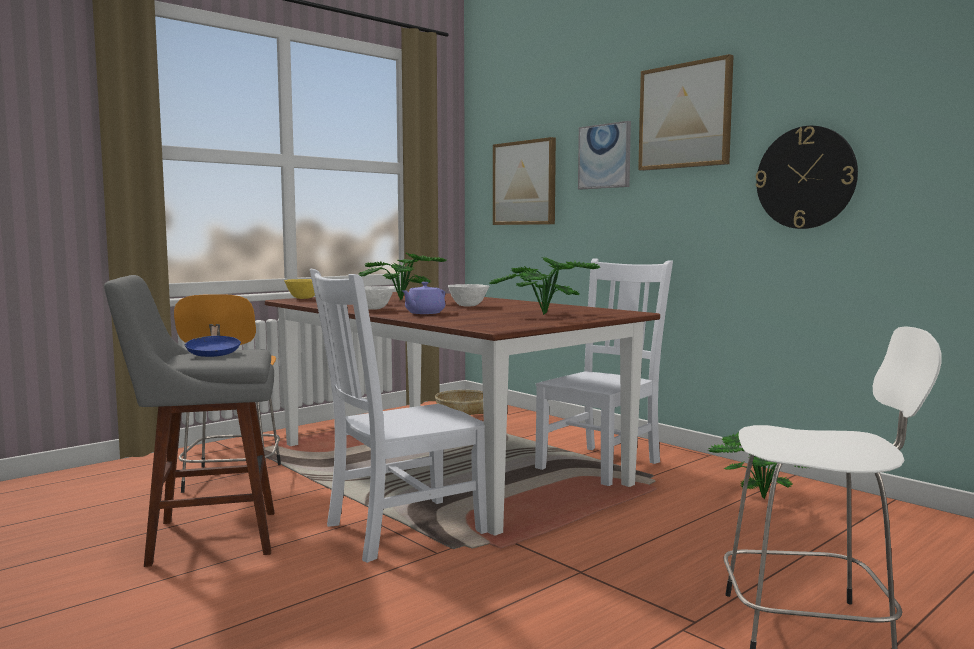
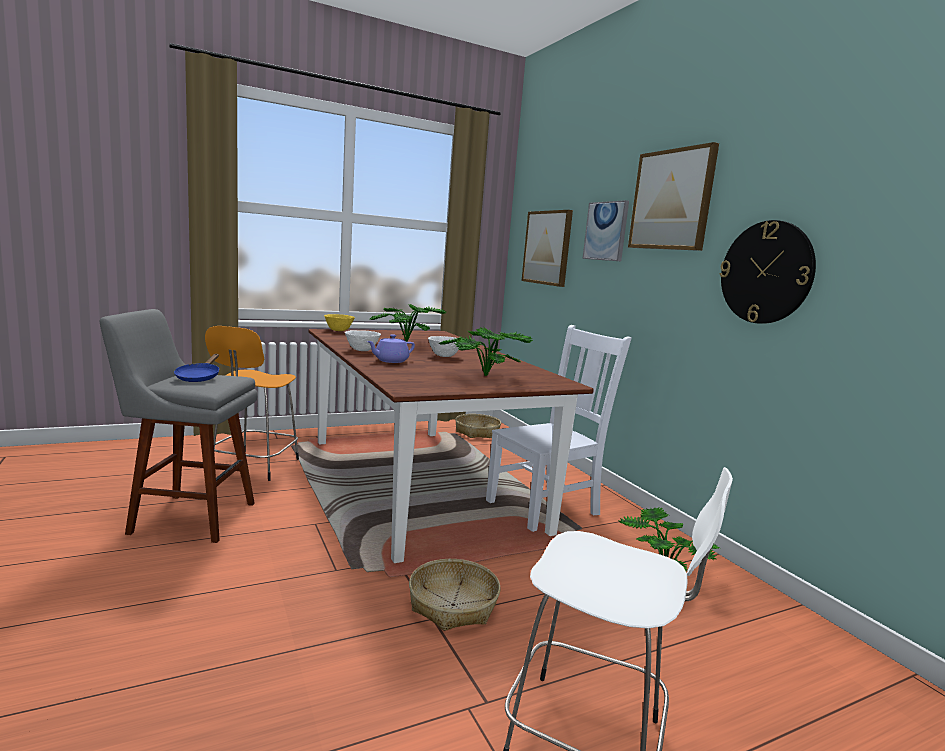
camera: 15 degrees right, 5 degrees up
white chair [310,269,487,563] -> none
none -> basket [409,559,501,631]

